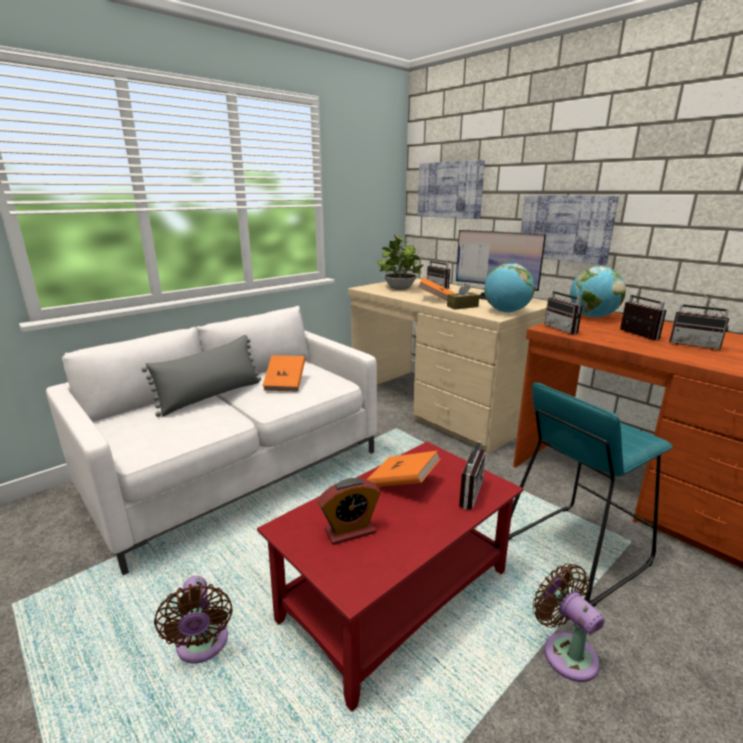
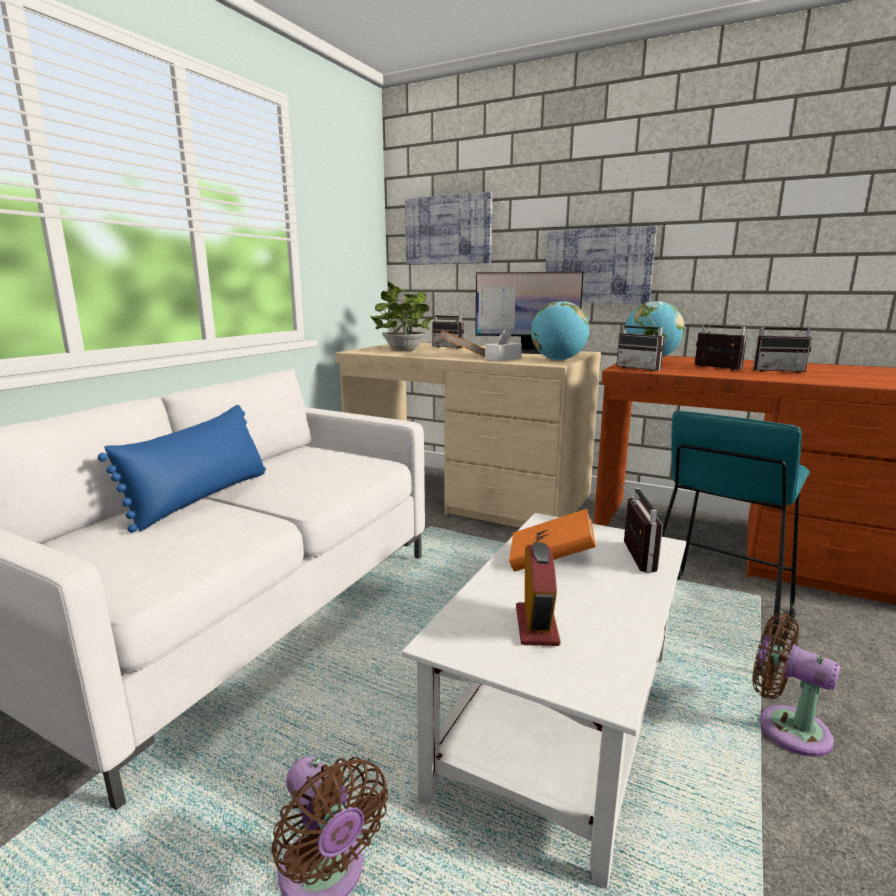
camera: 20 degrees left, 5 degrees down
grey pillow [141,335,261,417] -> blue pillow [97,405,266,533]
red coffee table [257,442,523,712] -> white coffee table [402,513,686,889]
orange book [262,355,305,392] -> none
alarm clock [318,478,380,545] -> alarm clock turned 45 degrees counterclockwise [516,542,560,646]
brown tissue box [447,283,479,309] -> white tissue box [485,329,522,362]

